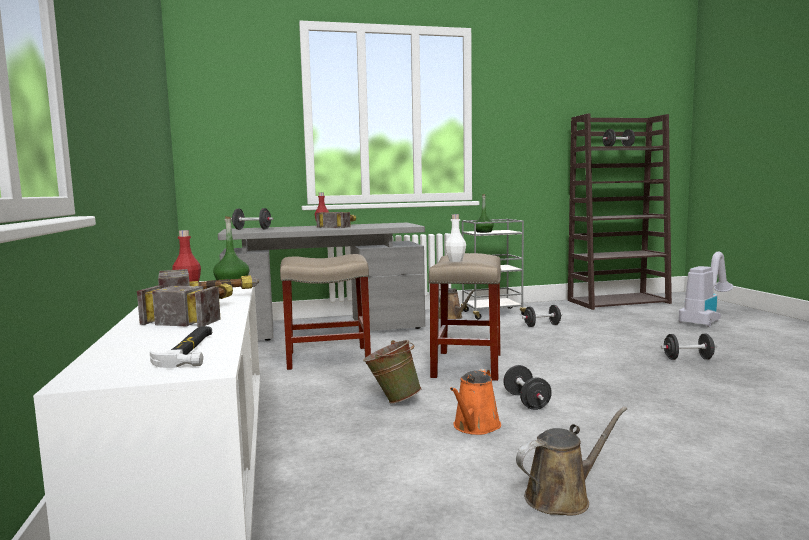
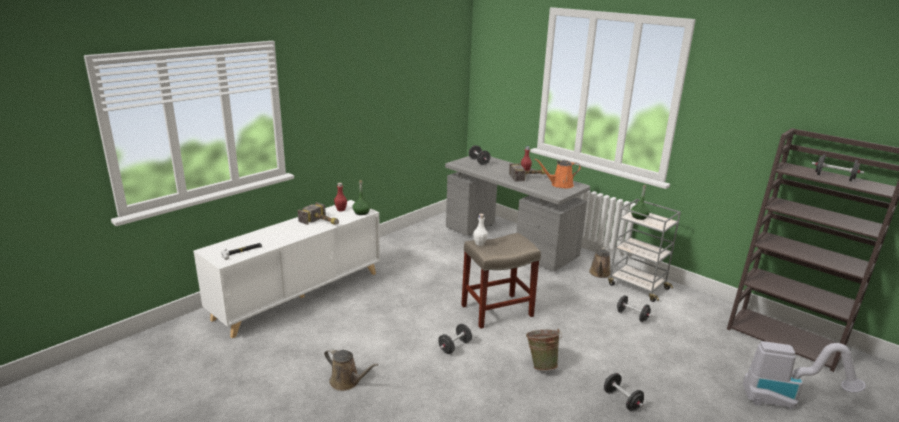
camera: 55 degrees right, 15 degrees up
hammer [137,283,233,327] -> none
beige stool [280,254,371,370] -> none
green bucket [363,340,422,403] -> green bucket moved to [526,329,562,371]
orange watering can [450,369,501,435] -> orange watering can moved to [535,159,581,188]

